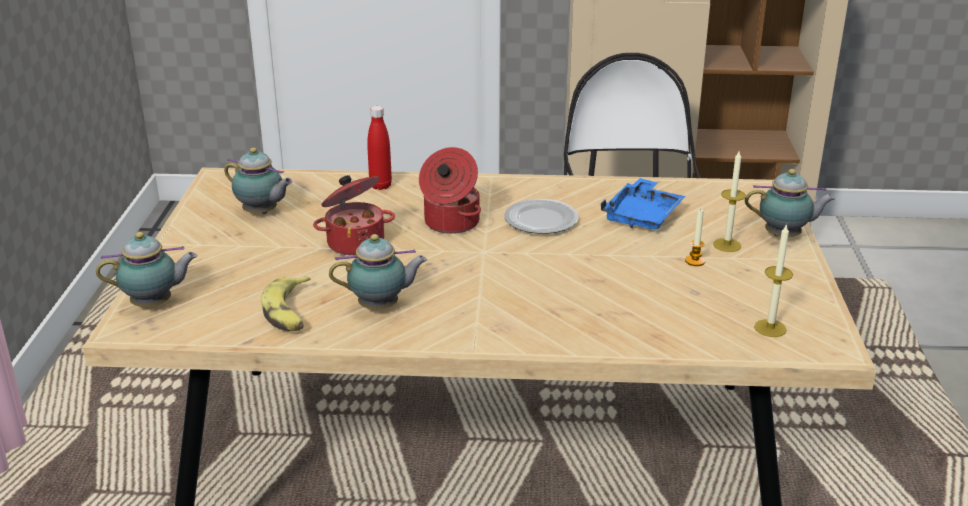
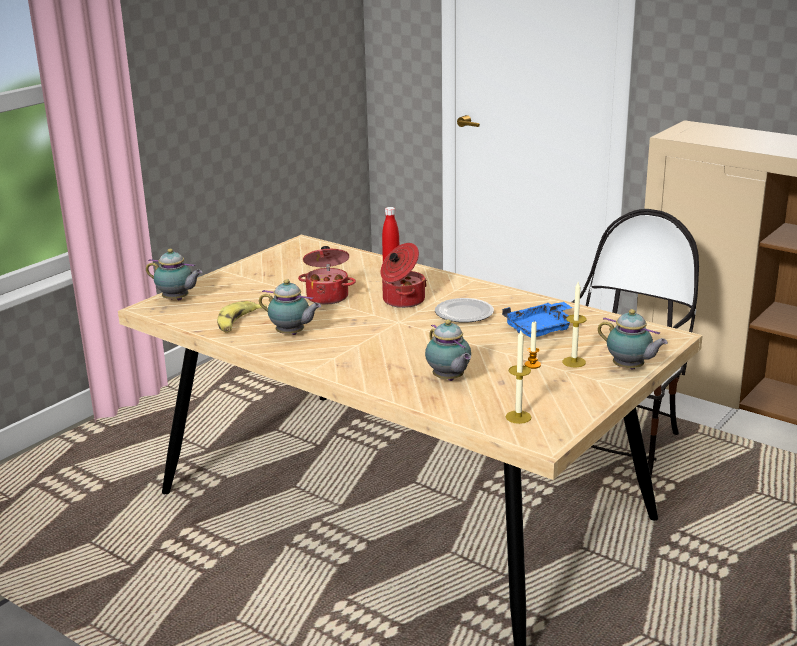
camera: 35 degrees right, 5 degrees down
teapot [224,147,293,214] -> teapot moved to [425,319,471,381]

